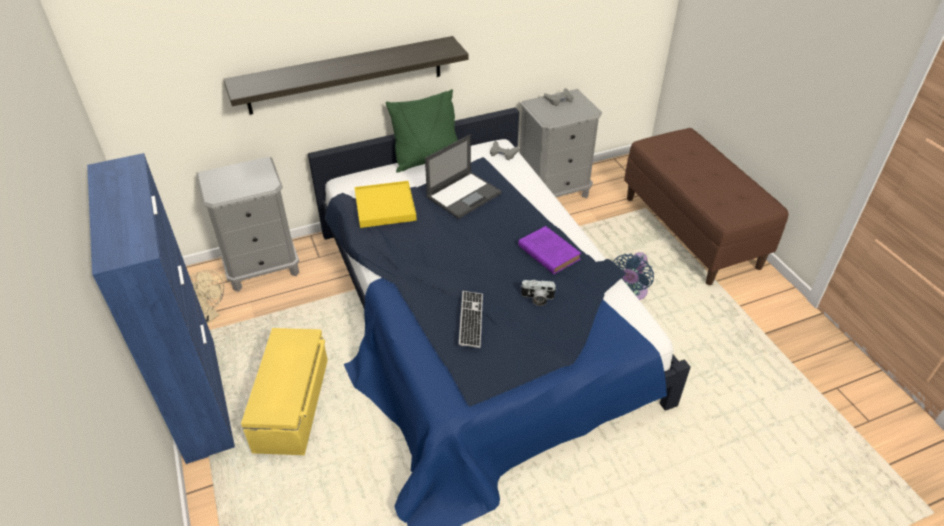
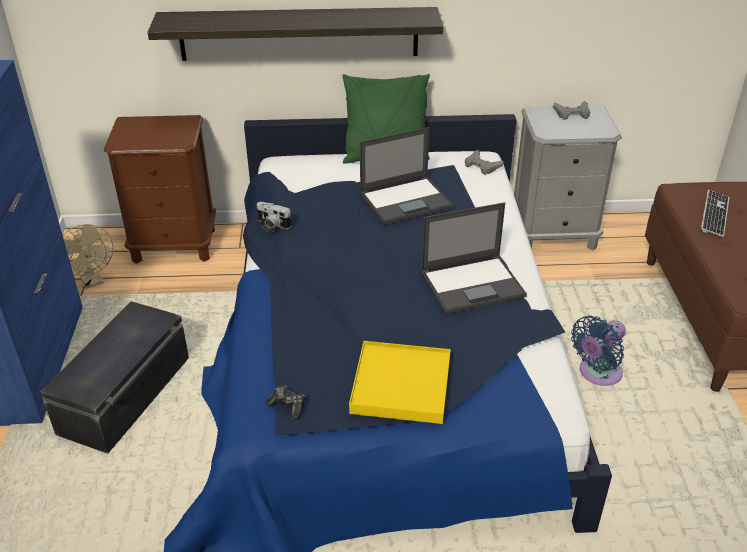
camera: 20 degrees right, 5 degrees down
grey nightstand [196,156,299,292] -> brown nightstand [103,115,216,264]
yellow storage box [241,328,328,455] -> black storage box [40,301,189,454]
yellow tray [354,181,417,228] -> yellow tray moved to [349,341,451,424]
keyboard [459,291,483,348] -> keyboard moved to [701,190,730,237]
purple book [518,226,581,274] -> laptop [421,202,527,314]
camera [521,280,557,306] -> camera moved to [257,202,291,232]
none -> game controller [266,386,305,420]

